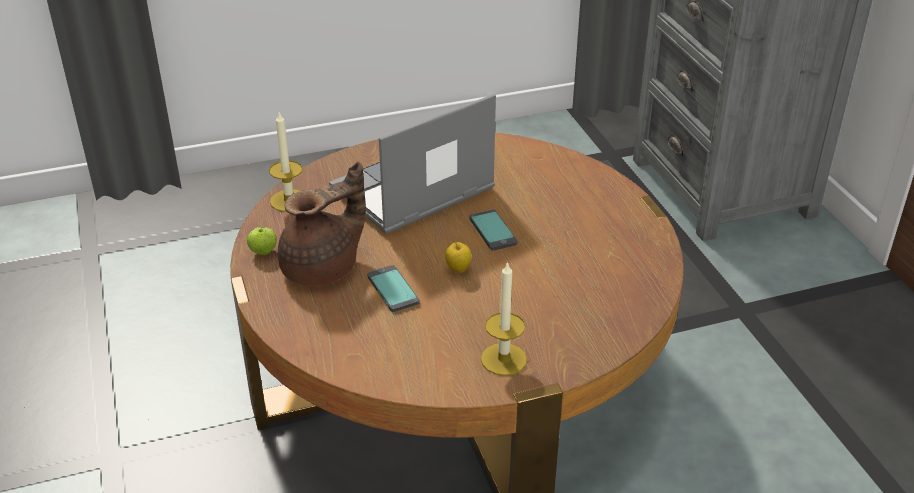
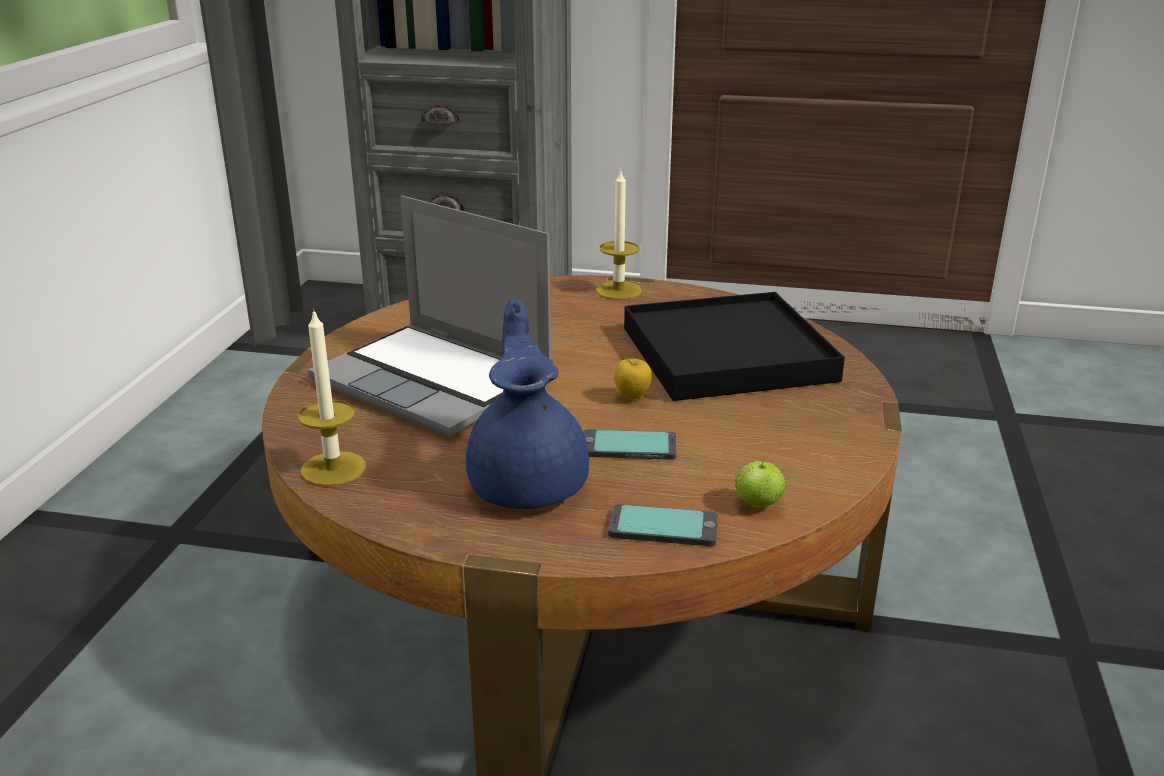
camera: 60 degrees left, 10 degrees down
apple [247,227,277,255] -> apple moved to [735,455,786,508]
brown teapot [278,161,366,286] -> blue teapot [466,299,589,509]
laptop [329,94,496,234] -> laptop turned 45 degrees counterclockwise [308,196,551,437]
phone [469,209,517,251] -> phone moved to [608,504,718,547]
candle [481,261,527,376] -> candle moved to [596,171,642,300]
none -> black tray [624,292,845,401]

